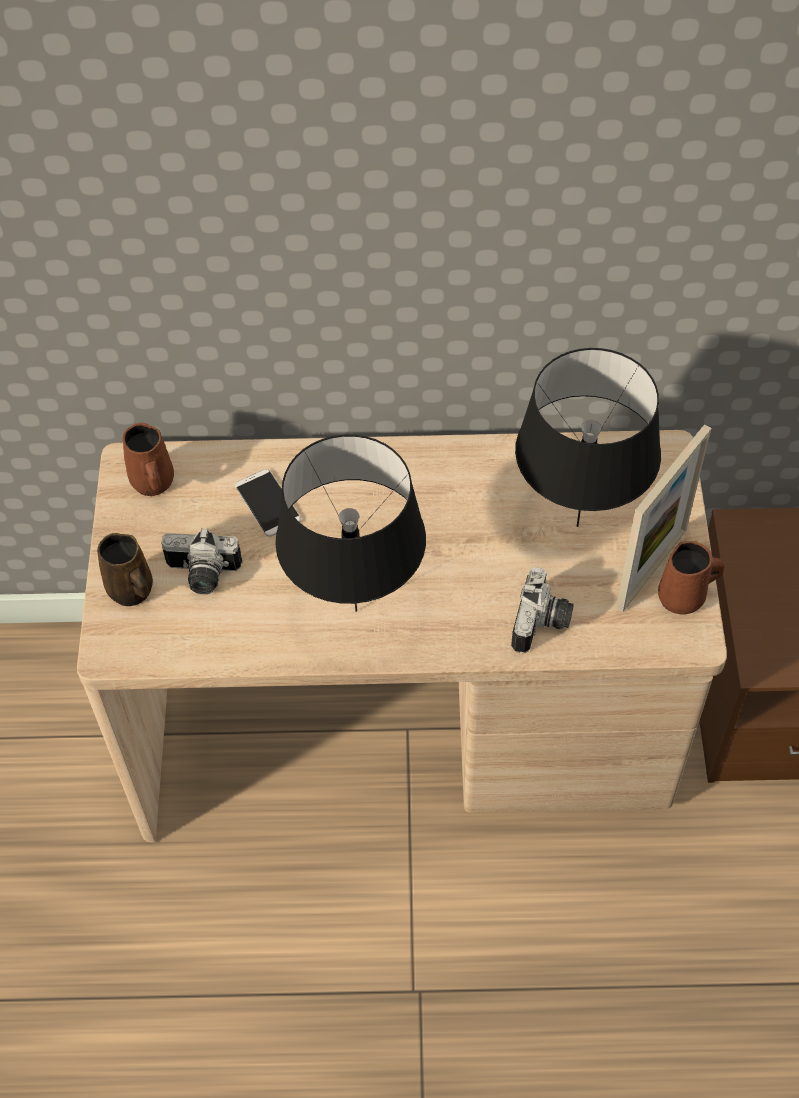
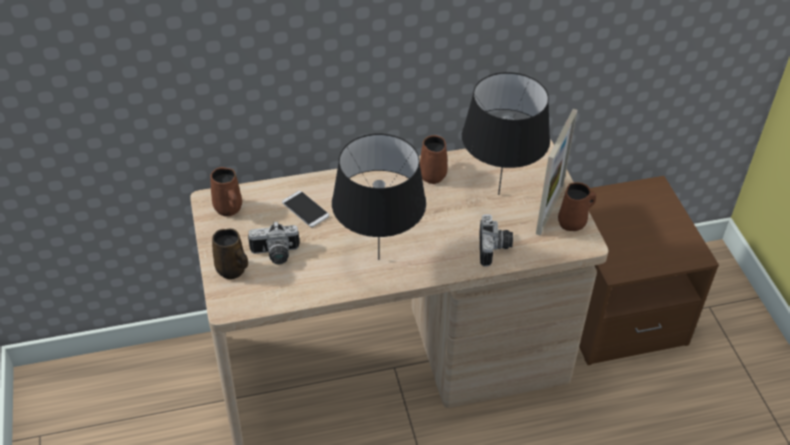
camera: 15 degrees left, 10 degrees down
none -> brown mug [420,135,448,184]

